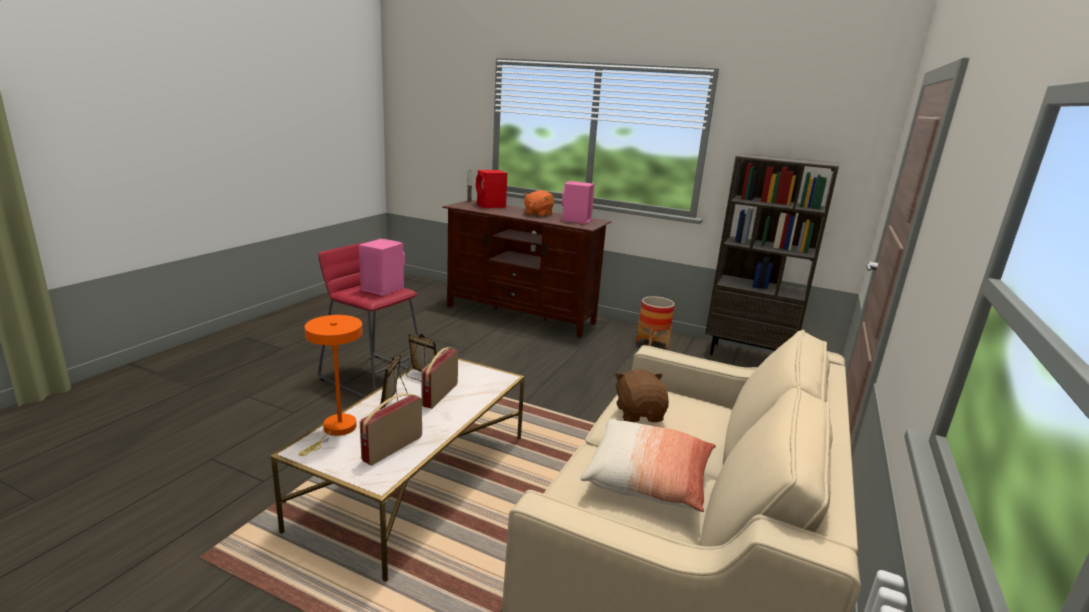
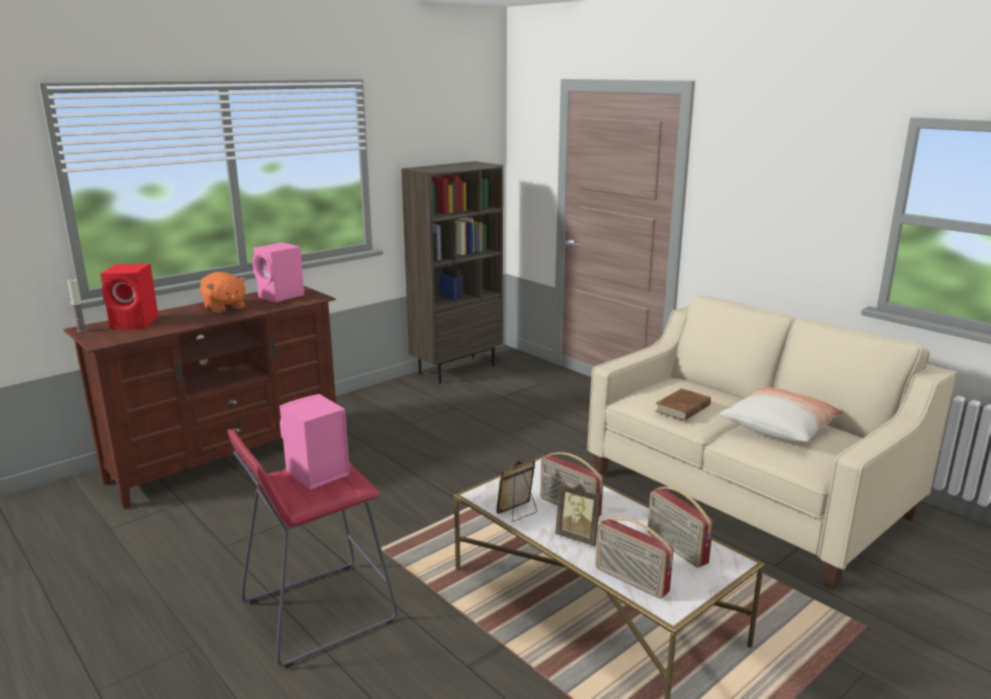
camera: 65 degrees left, 0 degrees up
orange table lamp [299,315,363,456] -> radio [595,517,674,599]
brown plush toy [615,369,669,422] -> brown book [655,389,711,421]
planter [636,296,675,349] -> none

